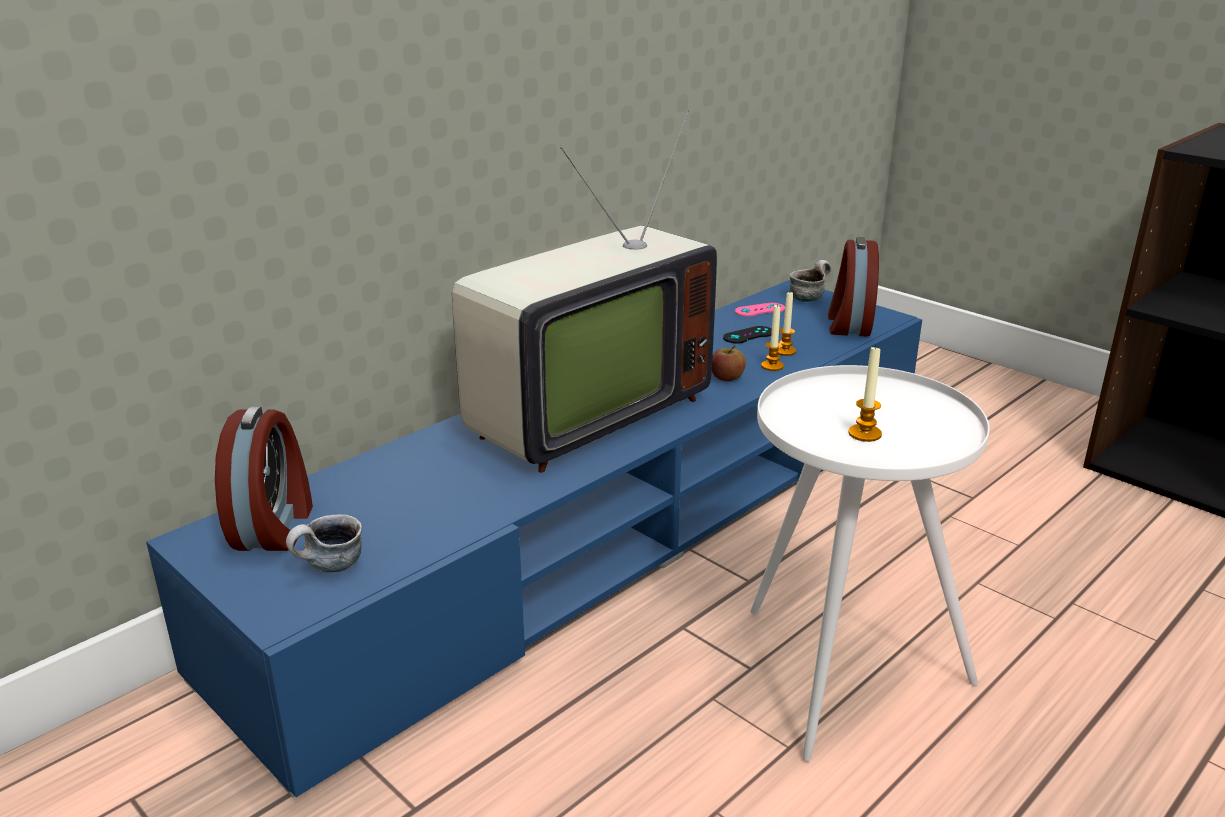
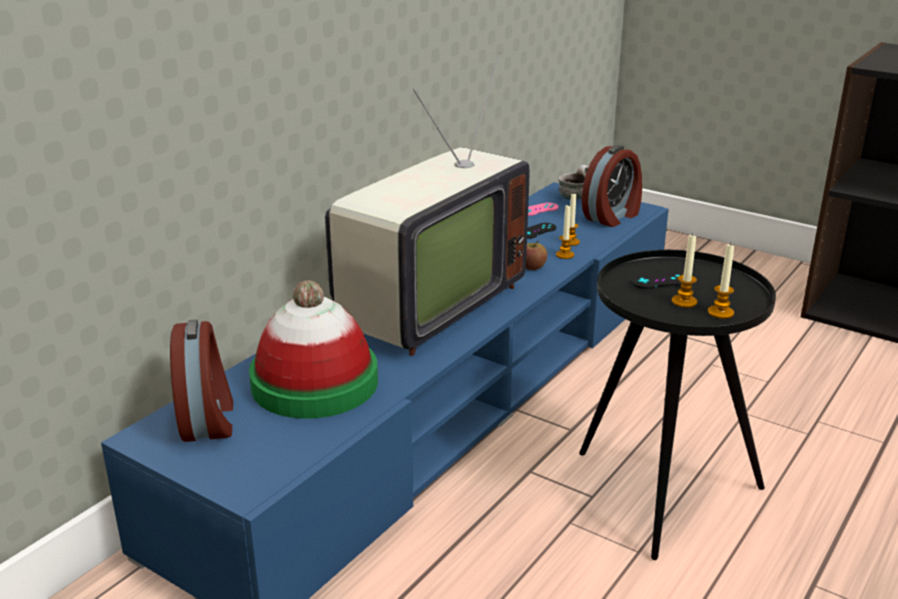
camera: 10 degrees left, 0 degrees up
mug [286,514,362,572] -> none
white side table [750,365,990,761] -> black side table [579,250,776,560]
alarm clock [828,237,879,337] -> alarm clock turned 135 degrees counterclockwise [582,145,642,227]
none -> hat [249,280,378,419]
none -> black game controller [630,272,684,289]
none -> candle [708,243,734,319]

